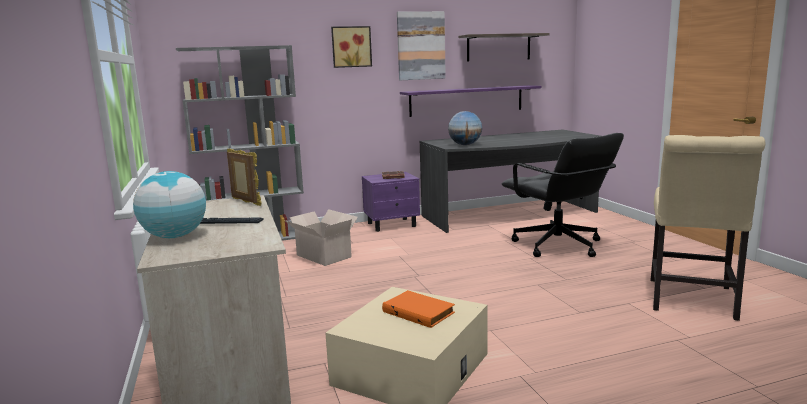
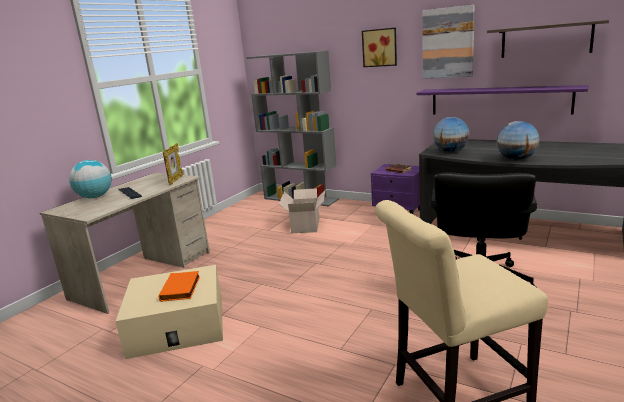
camera: 50 degrees right, 5 degrees up
none -> globe [497,121,540,160]

